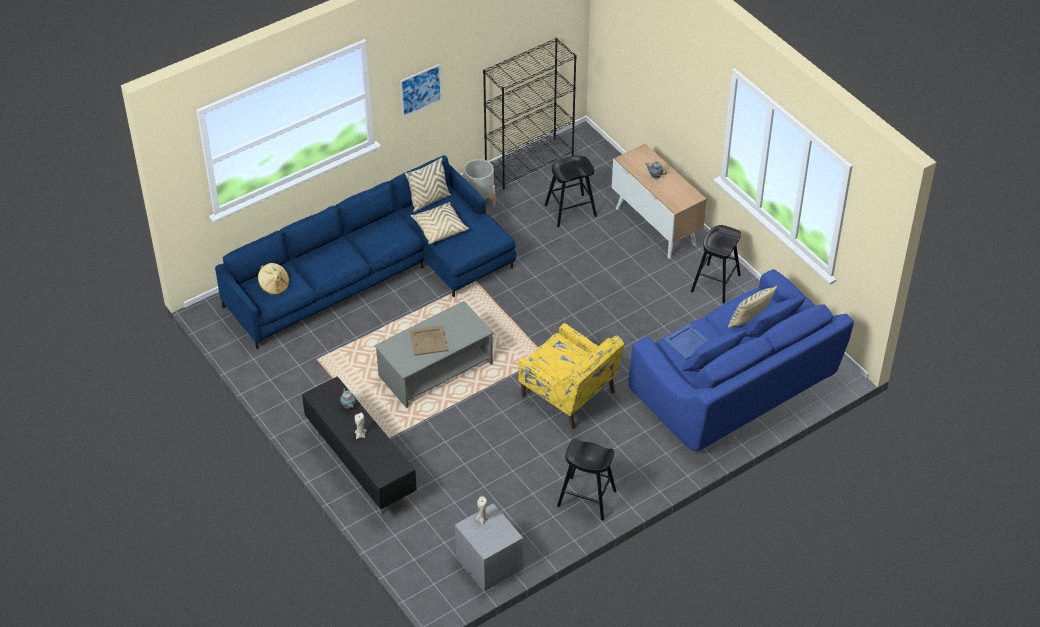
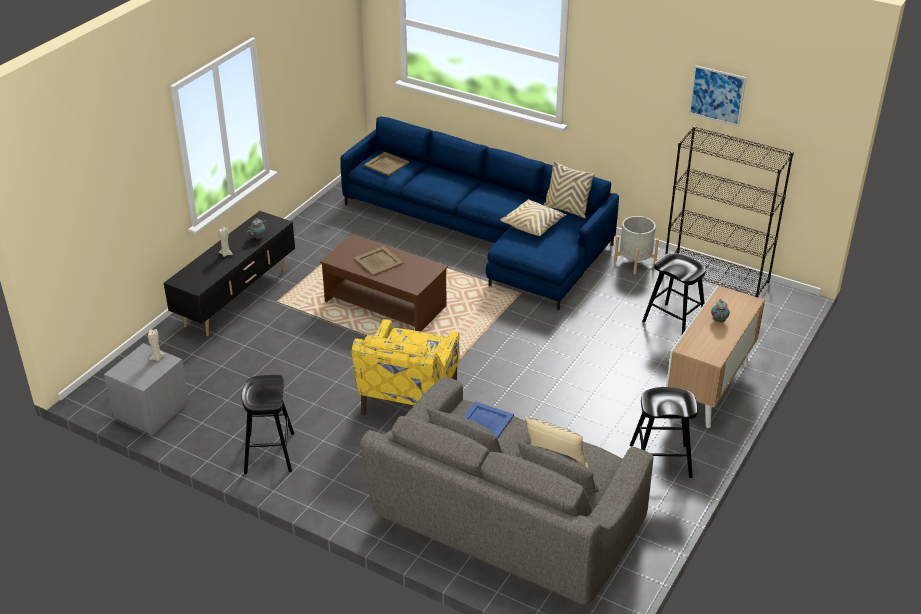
camera: 65 degrees right, 10 degrees down
beige hat [258,263,289,295] -> beige tray [364,152,409,176]
grey coffee table [374,301,494,408] -> brown coffee table [320,234,448,332]
picture [400,64,442,117] -> picture moved to [689,65,746,126]
blue sofa [628,269,854,451] -> grey sofa [360,377,653,605]

